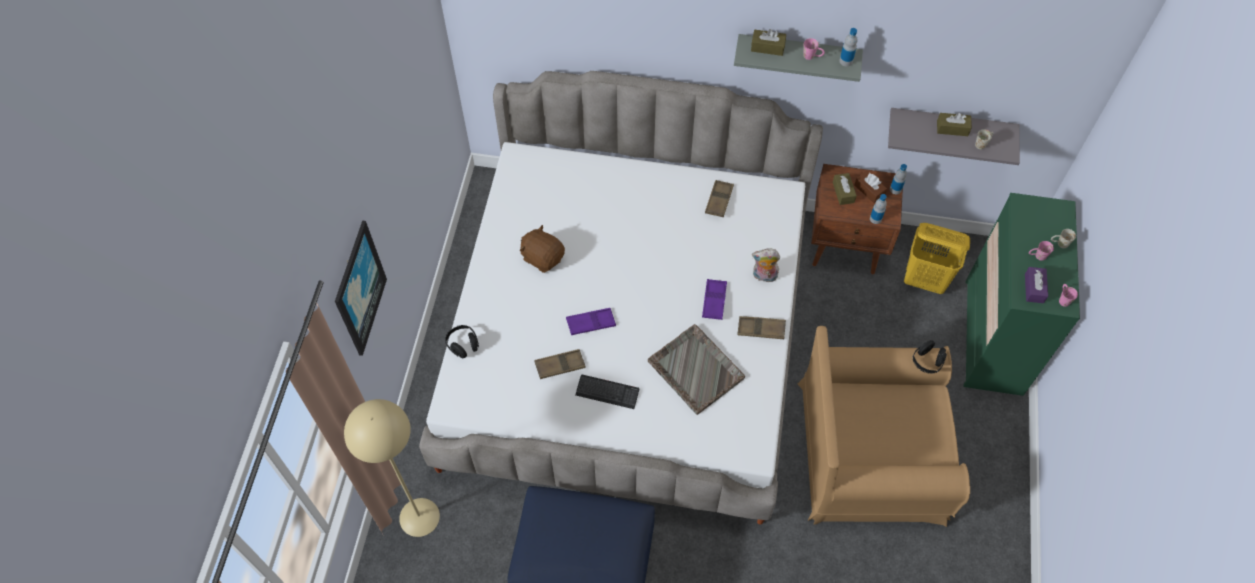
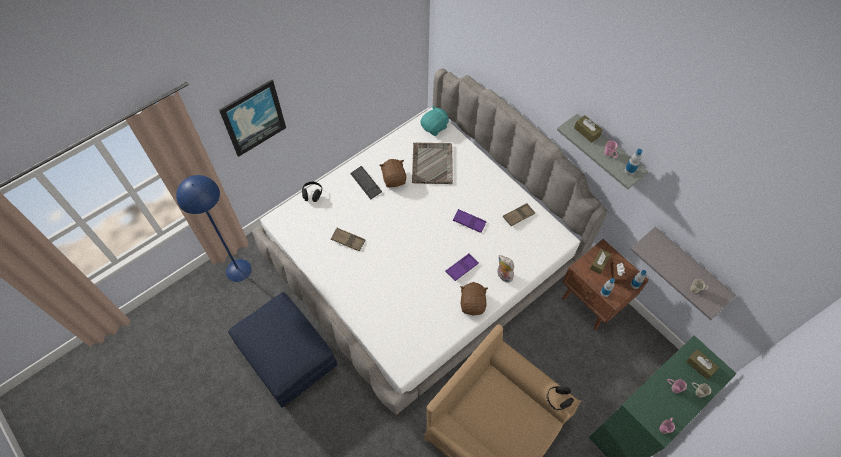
camera: 40 degrees right, 0 degrees up
beige floor lamp [344,399,440,537] -> blue floor lamp [176,175,251,282]
purple tray [566,308,616,335] -> purple tray moved to [453,209,486,233]
keyboard [576,375,639,409] -> keyboard moved to [350,166,382,200]
grey tray [648,324,745,415] -> grey tray moved to [412,143,453,184]
brown tray [737,316,786,339] -> brown plush toy [460,282,488,316]
yellow laundry basket [904,223,970,294] -> none
brown tissue box [937,113,972,136] -> brown tissue box moved to [686,349,719,379]
purple tissue box [1025,267,1048,303] -> none
none -> turquoise plush toy [420,106,449,136]

